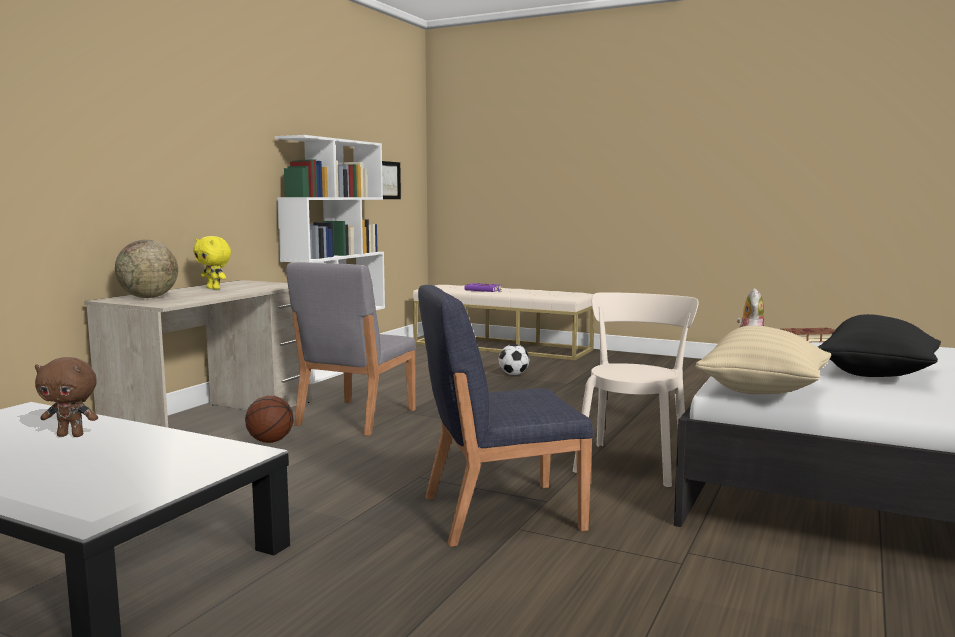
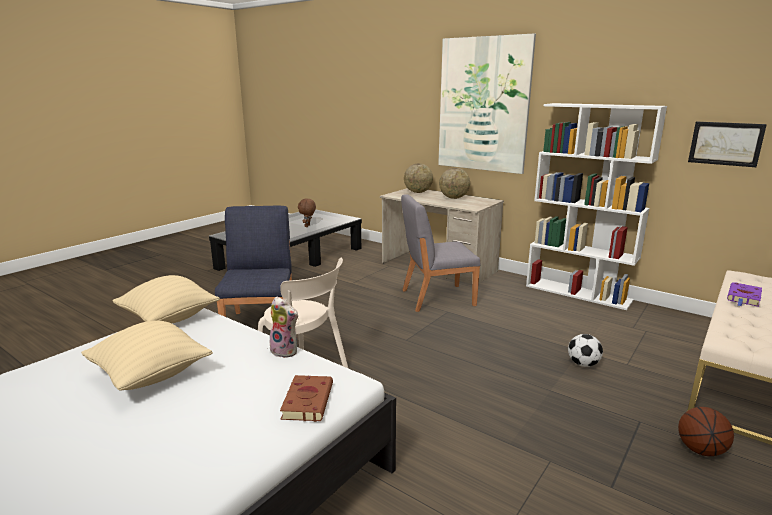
camera: 100 degrees right, 10 degrees up
yellow plush toy [193,236,231,289] -> globe [439,168,470,199]
basketball [245,396,294,443] -> basketball moved to [678,407,734,456]
grey chair [286,262,416,436] -> grey chair turned 45 degrees counterclockwise [401,195,480,312]
black pillow [818,314,941,377] -> beige pillow [81,320,213,390]
none -> picture [438,33,536,174]

